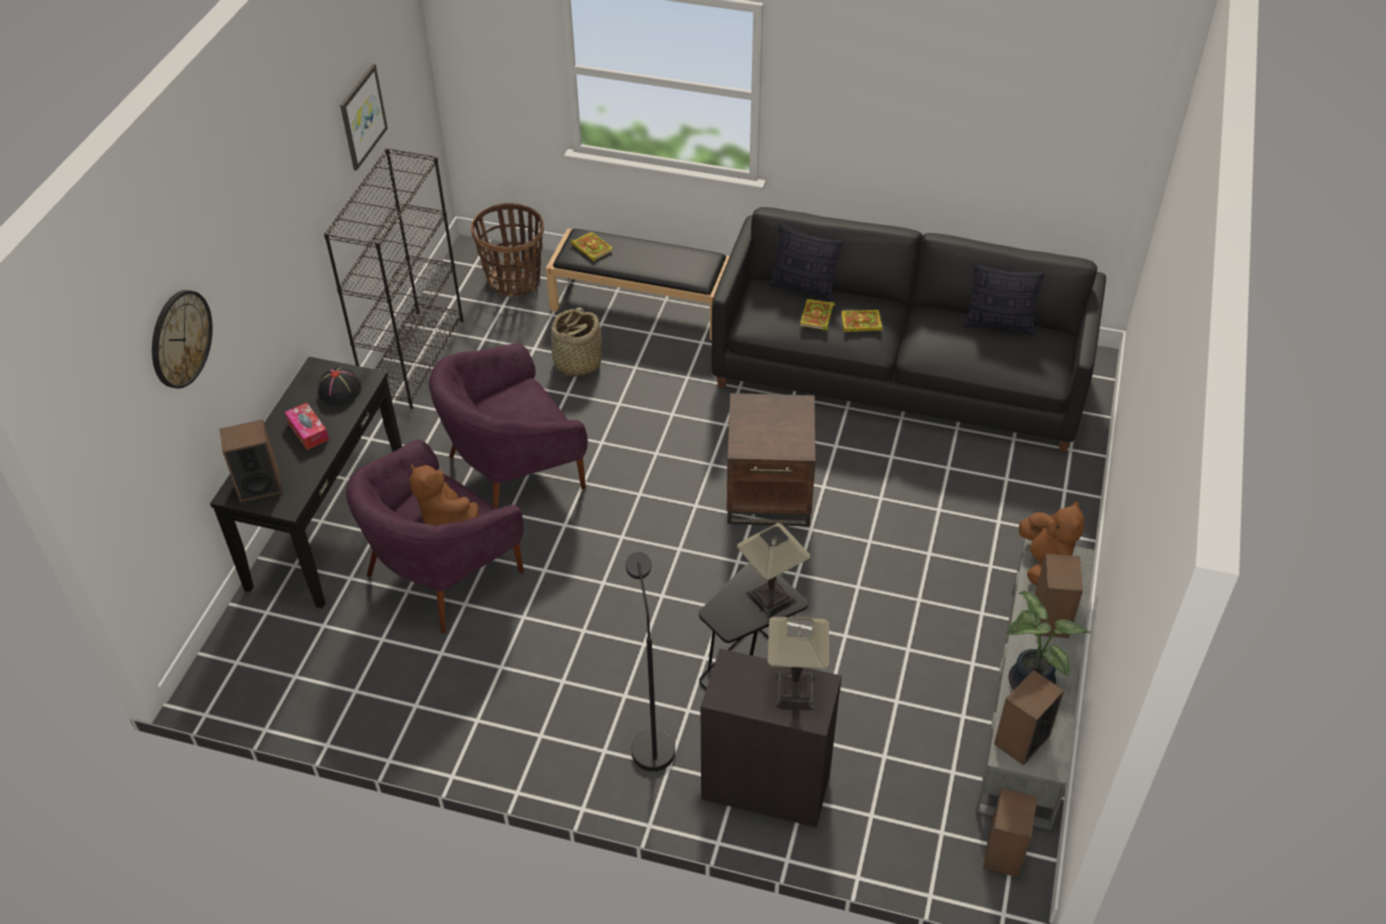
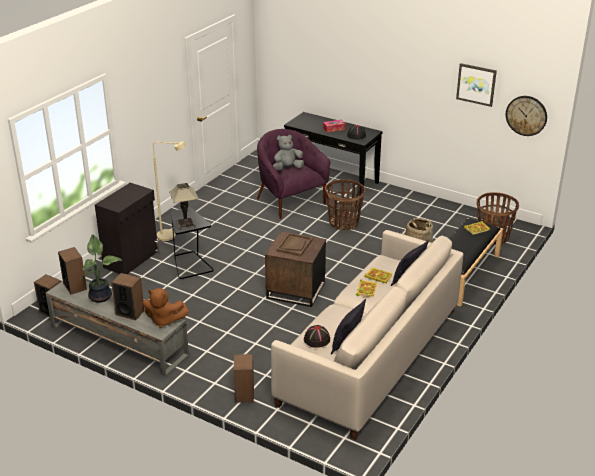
camera: 105 degrees right, 15 degrees down
wall clock [152,290,213,389] -> wall clock moved to [506,96,547,136]
speaker [220,420,283,502] -> speaker moved to [234,354,254,403]
black bookcase [324,148,463,409] -> none
brown plush toy [409,464,479,526] -> grey plush toy [273,135,304,171]
purple armchair [429,343,588,509] -> basket [325,179,365,230]
black floor lamp [626,552,675,771] -> beige floor lamp [153,141,186,242]
black sofa [712,207,1106,453] -> beige sofa [271,230,463,440]
table lamp [768,616,829,708] -> none
none -> brown tray [277,233,313,257]
none -> black hat [304,325,330,348]

